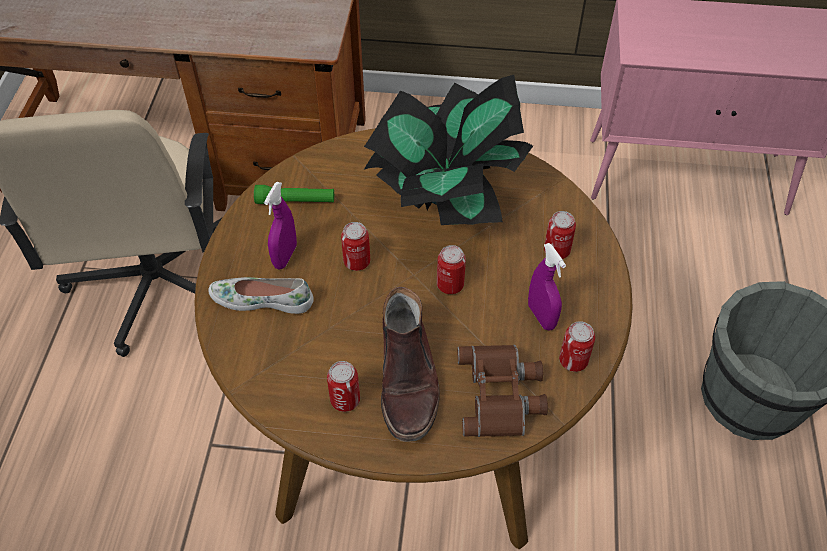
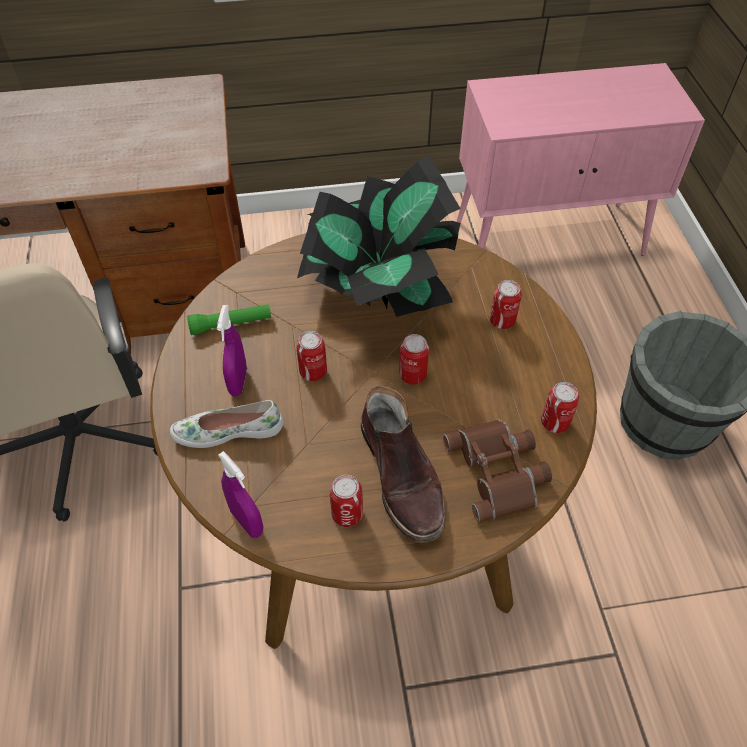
camera: 15 degrees left, 0 degrees up
purple spray bottle [528,243,566,331] -> purple spray bottle moved to [218,451,263,538]

